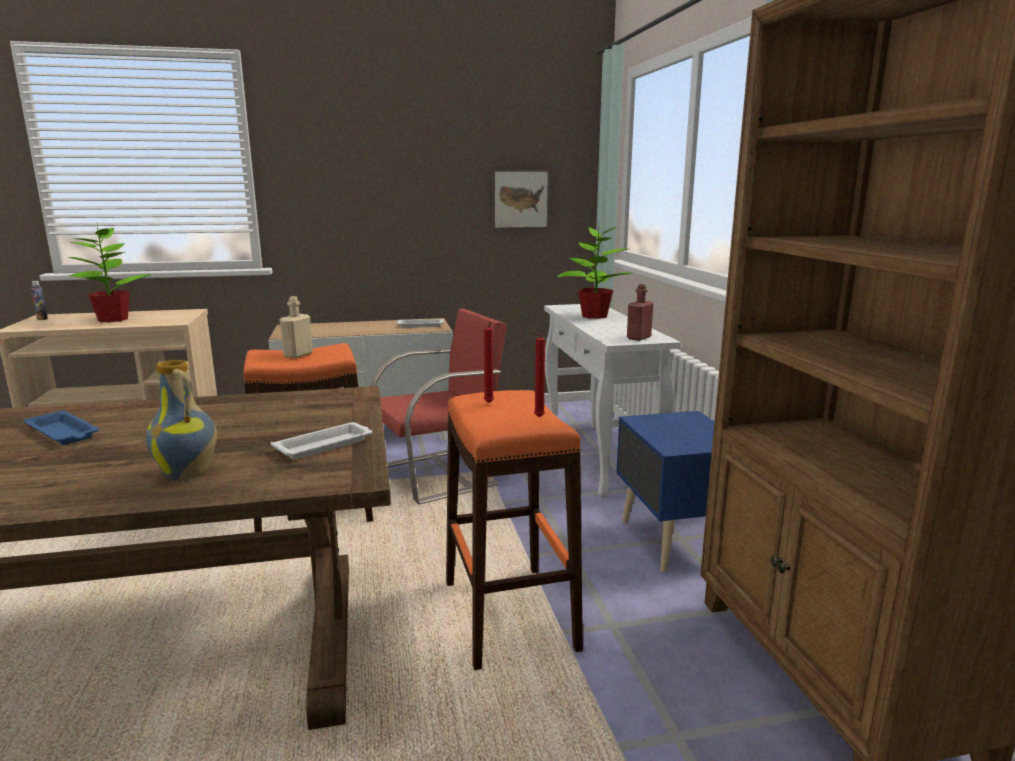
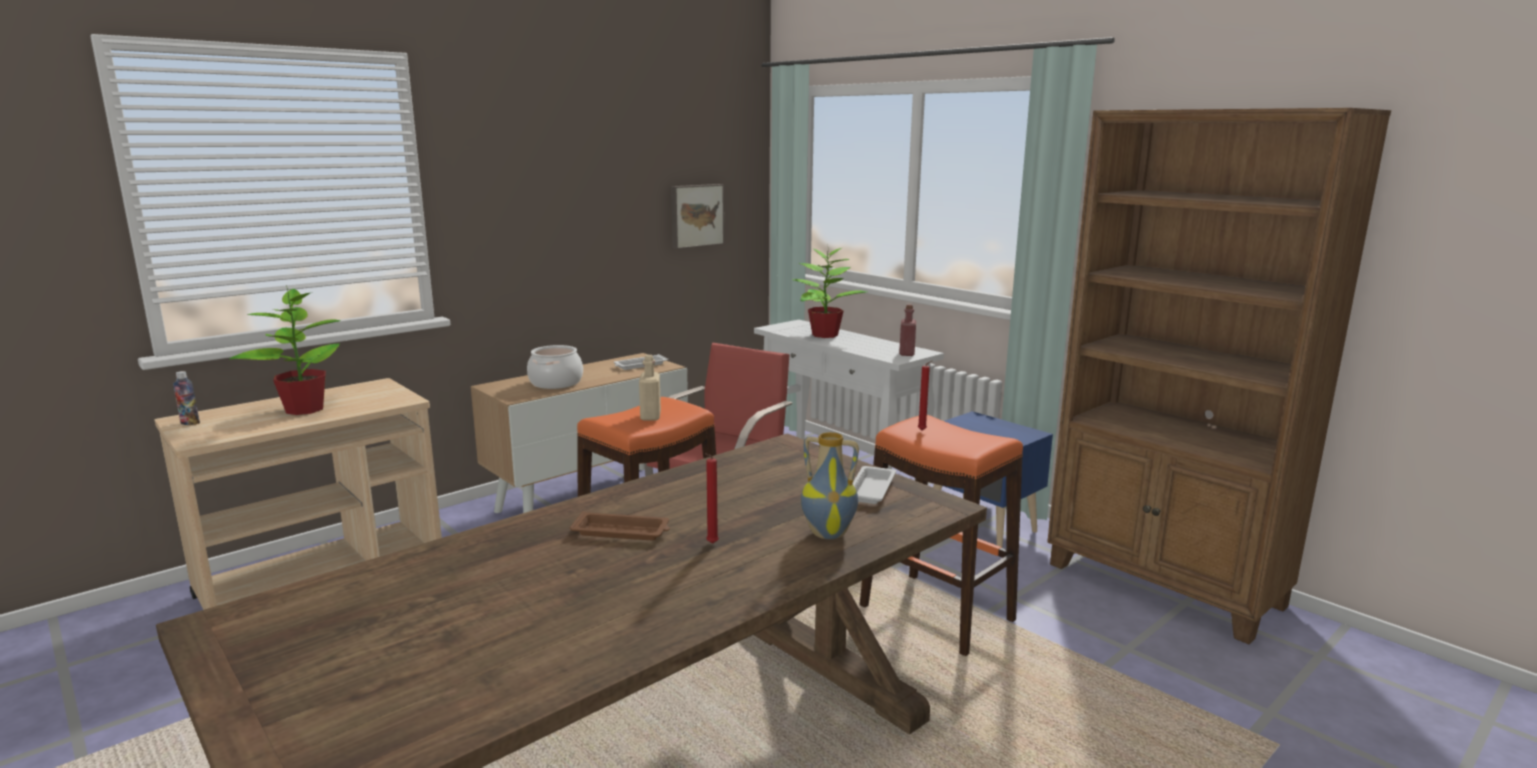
camera: 30 degrees left, 0 degrees up
blue tray [24,410,99,445] -> brown tray [570,511,670,540]
red candle [532,330,545,418] -> red candle moved to [705,453,719,544]
none -> cooking pot [527,345,583,389]

